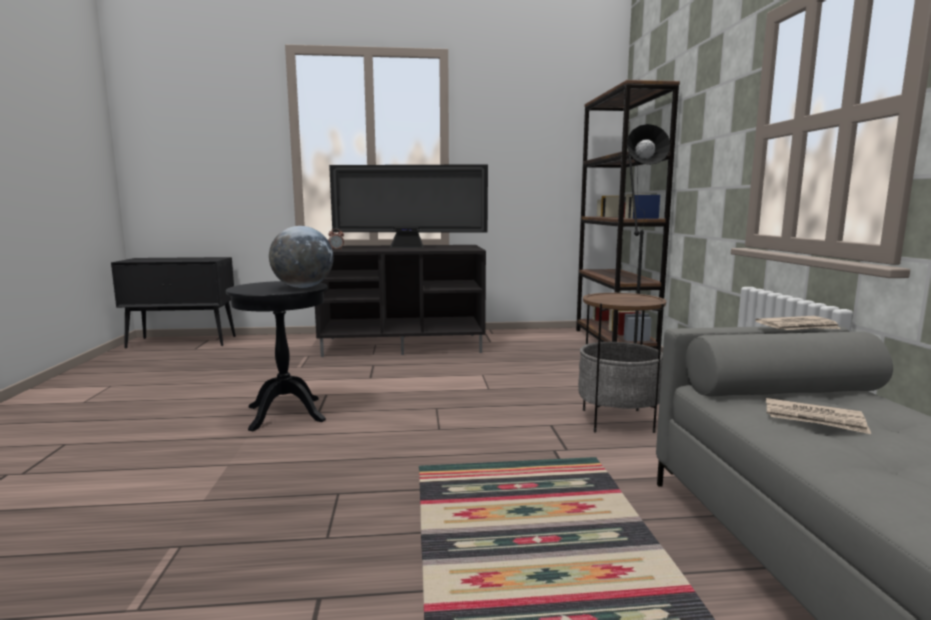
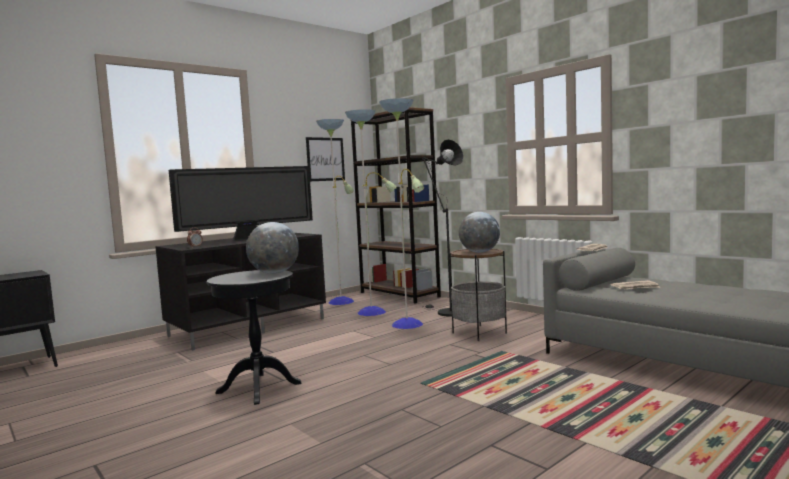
camera: 35 degrees left, 5 degrees down
none -> picture [306,137,345,181]
none -> floor lamp [316,98,424,329]
none -> globe [459,212,500,253]

